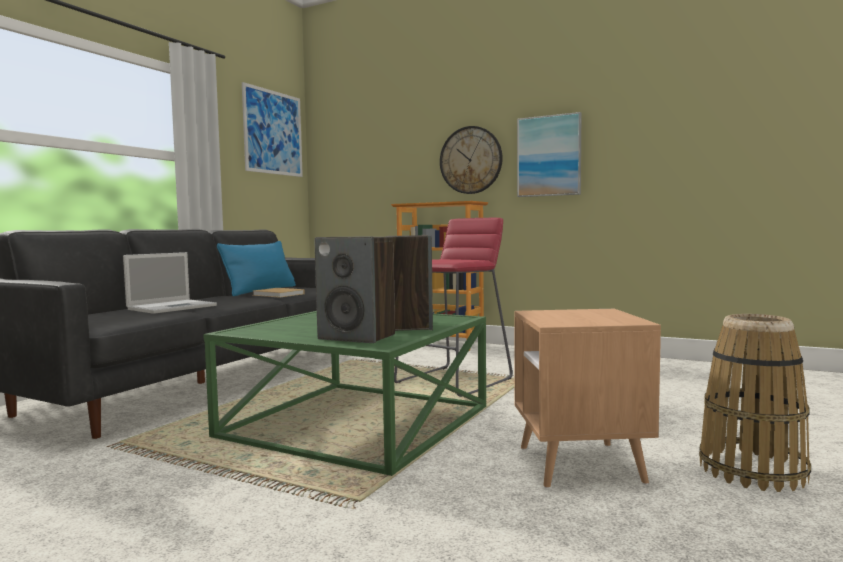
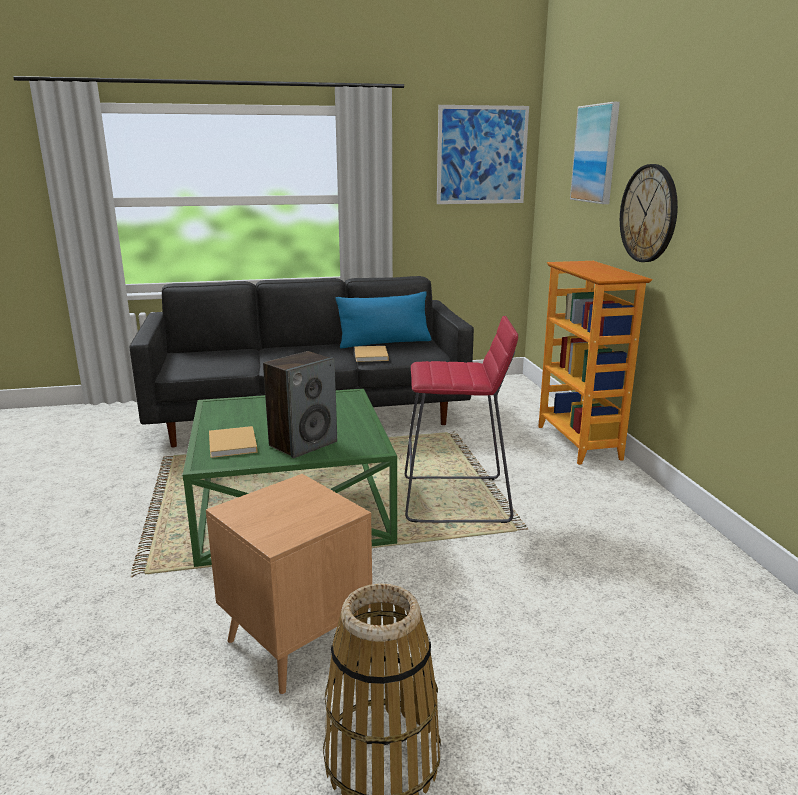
camera: 50 degrees right, 15 degrees up
laptop [123,252,217,314] -> none
speaker [315,236,395,343] -> beige book [209,426,258,458]
picture [517,112,581,197] -> picture moved to [570,102,620,204]

